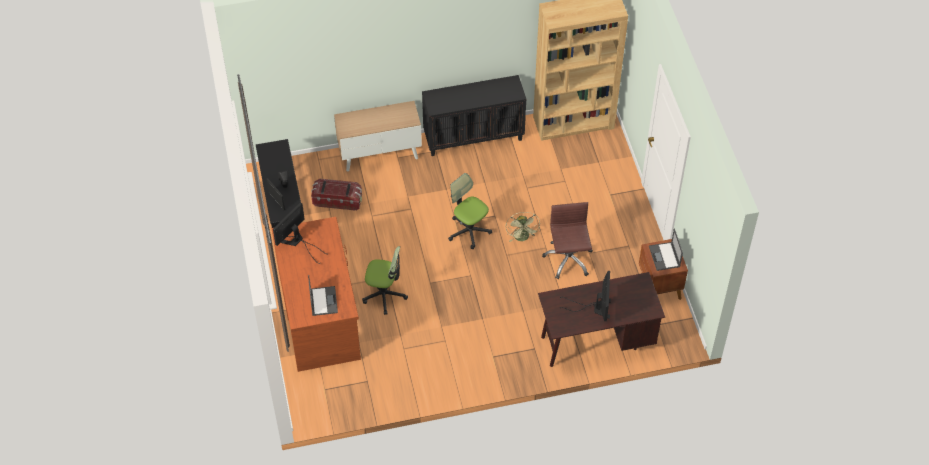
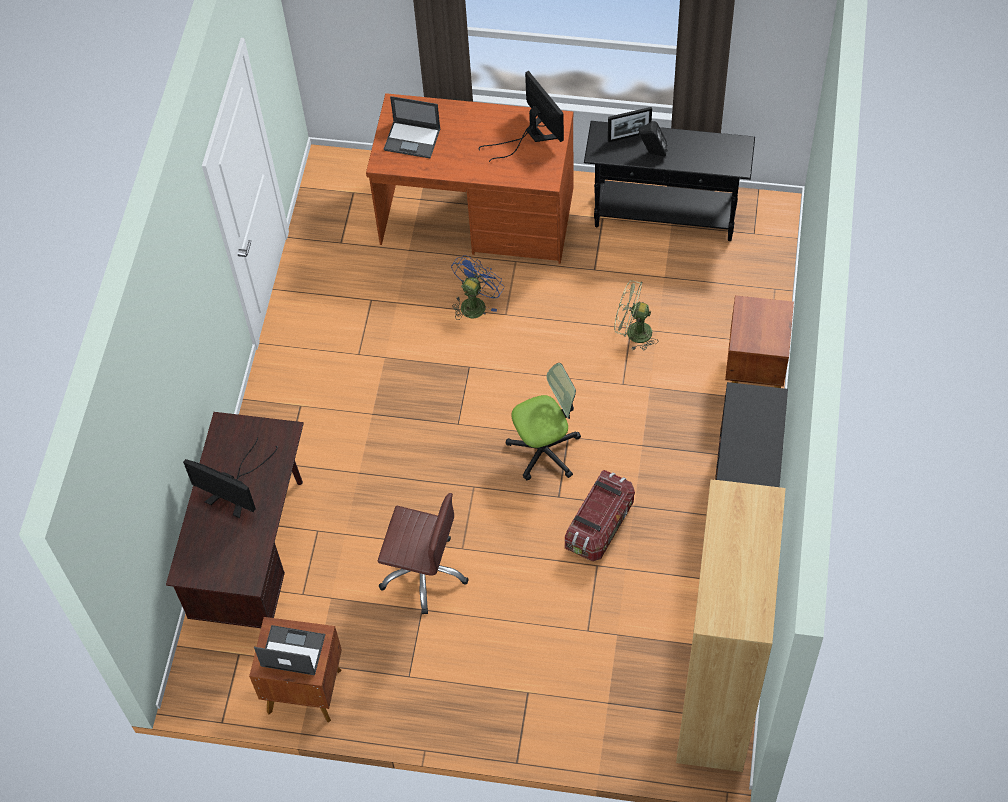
camera: 115 degrees right, 5 degrees up
storage box [311,179,362,211] -> storage box moved to [565,470,635,561]
cabinet [334,101,422,172] -> brown nightstand [725,295,794,388]
office chair [362,246,408,315] -> blue fan [451,255,504,320]
green fan [505,212,540,242] -> green fan moved to [614,280,658,350]

